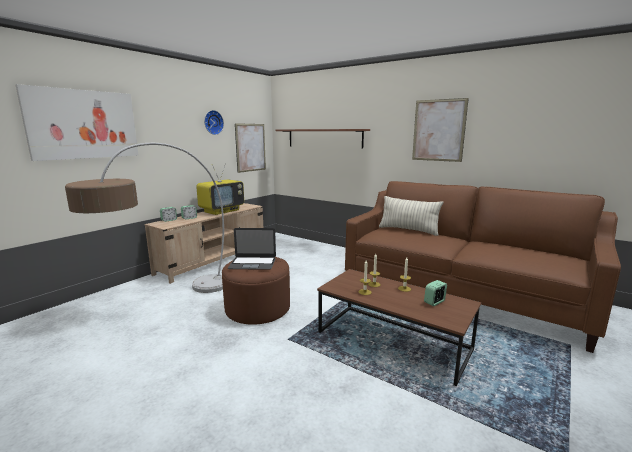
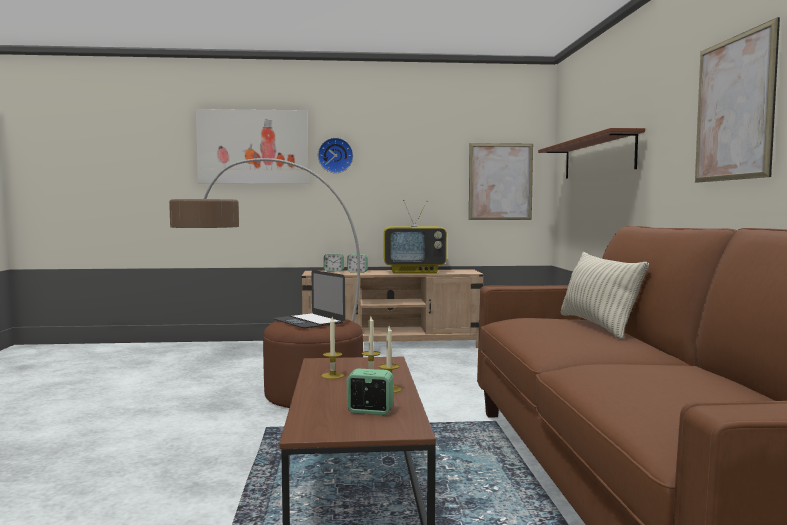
camera: 50 degrees right, 10 degrees down
wall clock [204,110,224,135] -> wall clock moved to [318,137,353,173]

